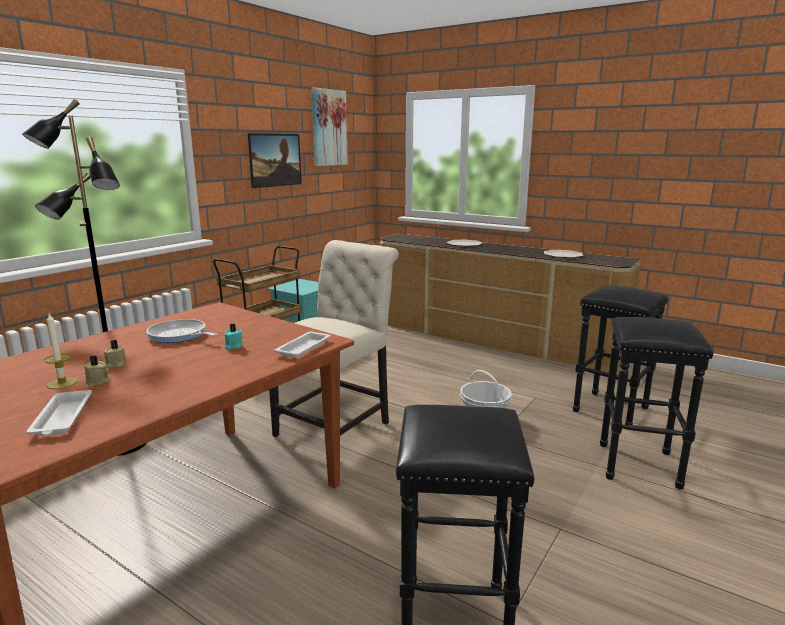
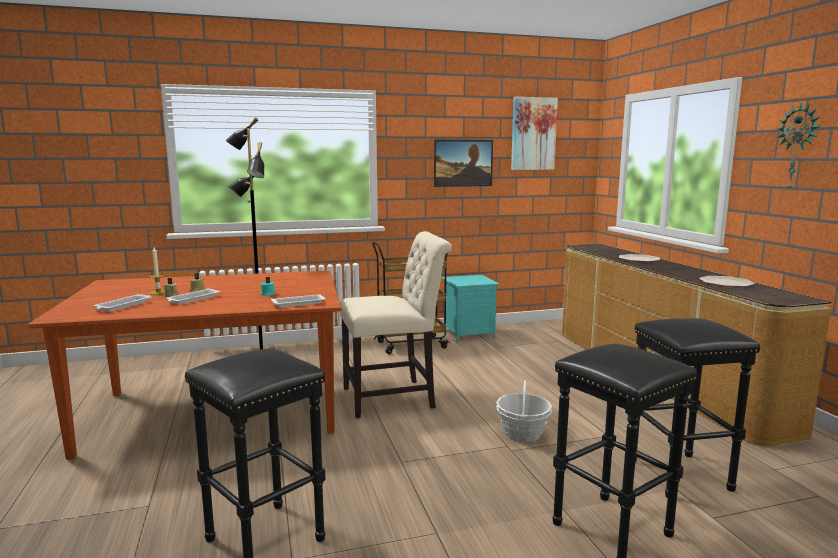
camera: 40 degrees right, 5 degrees down
frying pan [146,319,217,343] -> none
none -> white tray [165,288,220,305]
none -> wall clock [777,102,820,191]

